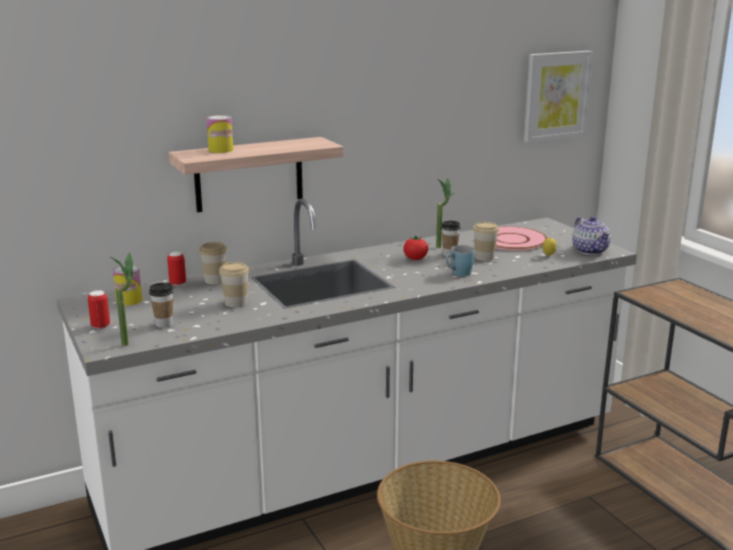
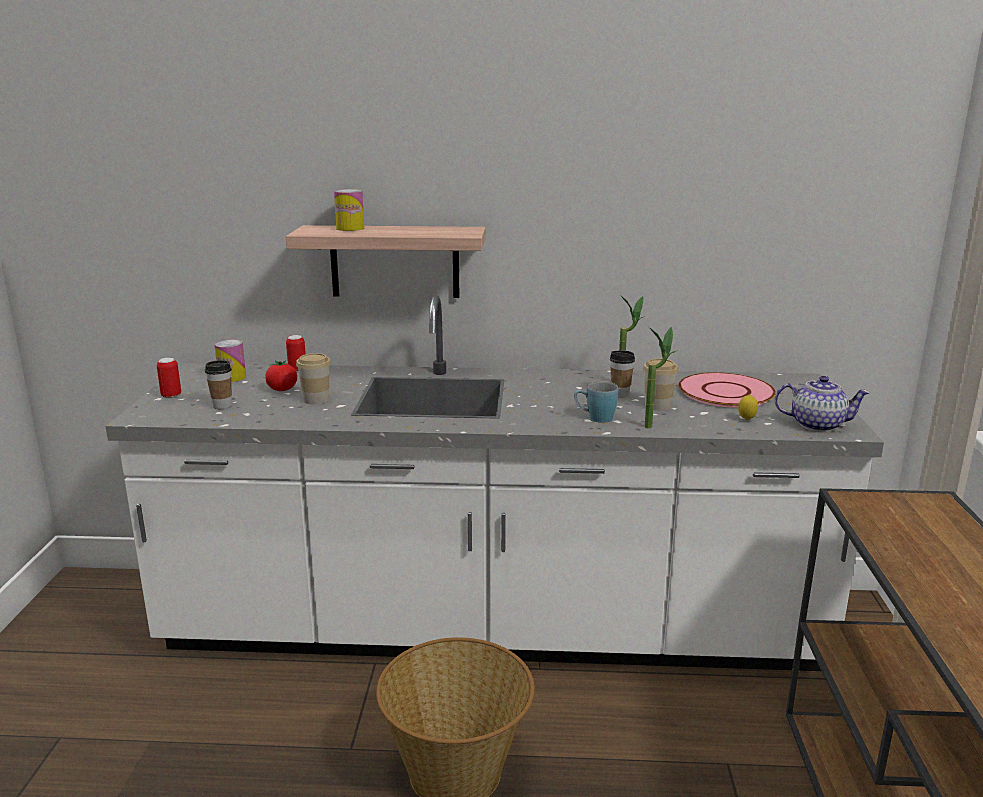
camera: 30 degrees right, 0 degrees up
potted plant [111,252,139,346] -> potted plant moved to [645,327,678,428]
cup [199,242,227,284] -> none
tomato [403,236,428,260] -> tomato moved to [265,360,297,391]
picture [524,51,593,142] -> none
teapot [572,216,611,255] -> teapot turned 90 degrees counterclockwise [774,376,870,432]

